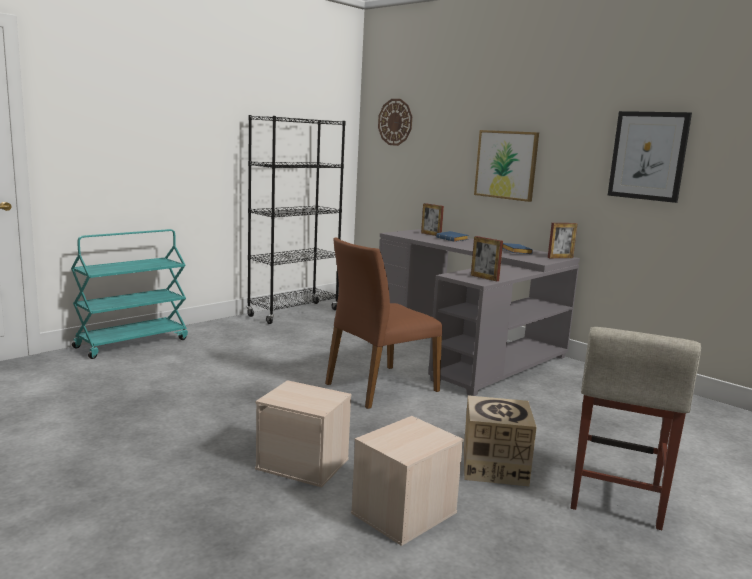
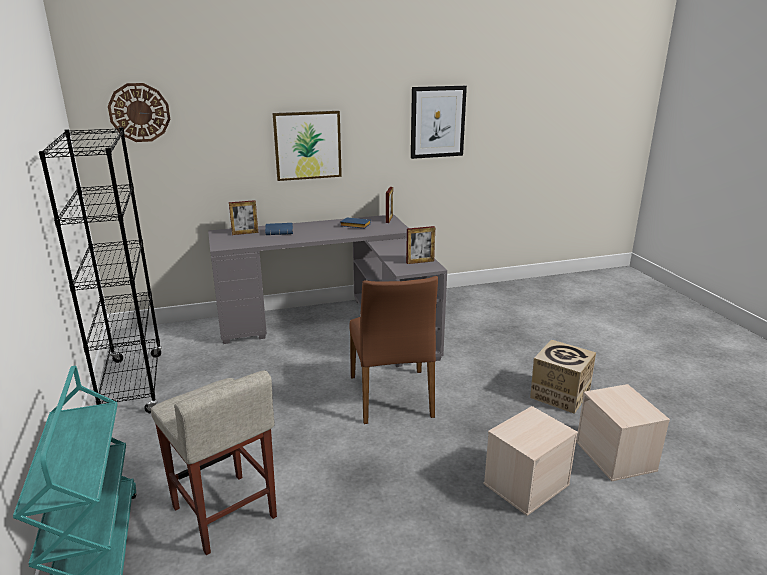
camera: 60 degrees left, 10 degrees up
beige stool [571,327,701,530] -> beige stool moved to [150,370,277,555]

